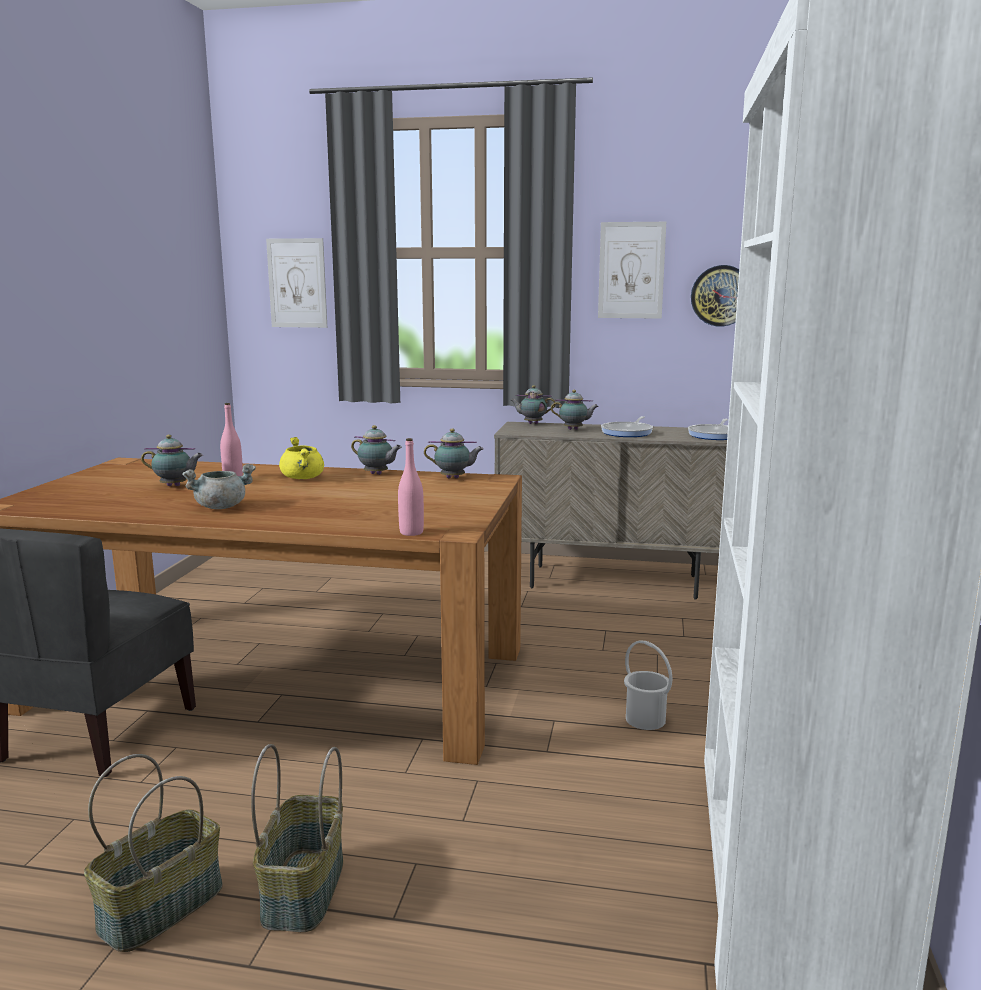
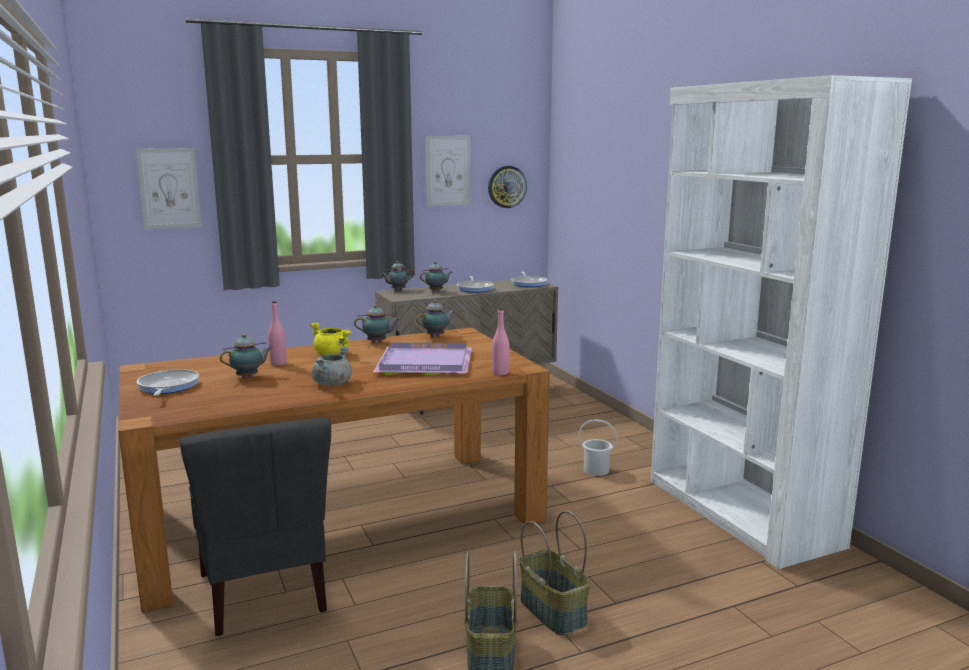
camera: 35 degrees left, 0 degrees up
none -> frying pan [137,369,199,396]
none -> purple tray [373,342,472,375]

